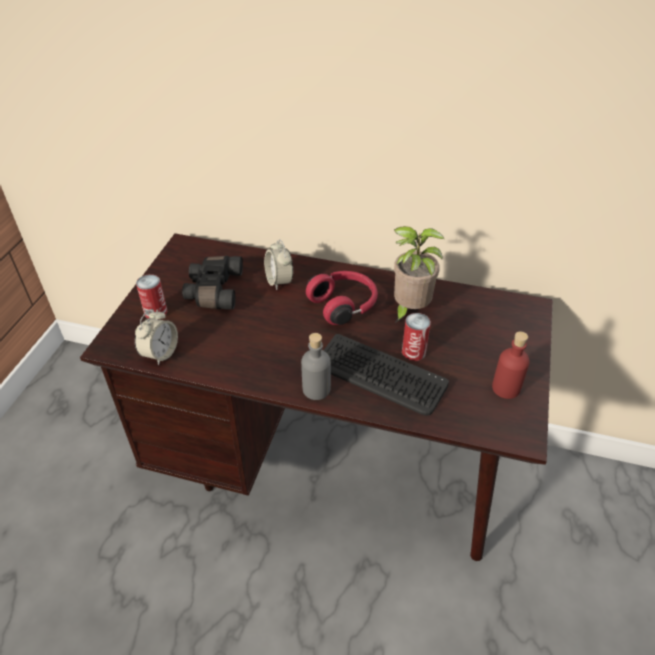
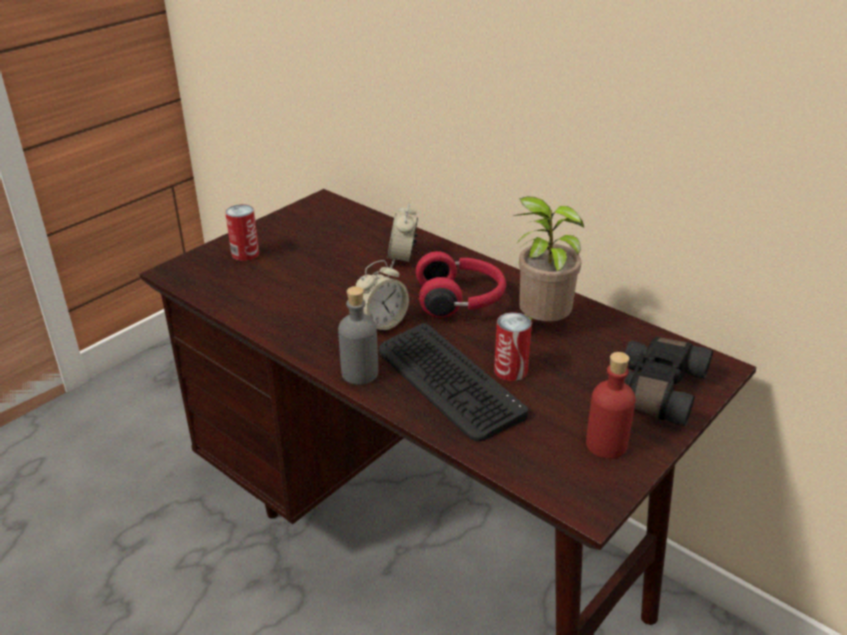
camera: 25 degrees right, 10 degrees down
alarm clock [135,309,178,365] -> alarm clock moved to [356,260,409,330]
black binoculars [182,256,243,310] -> black binoculars moved to [624,337,713,427]

